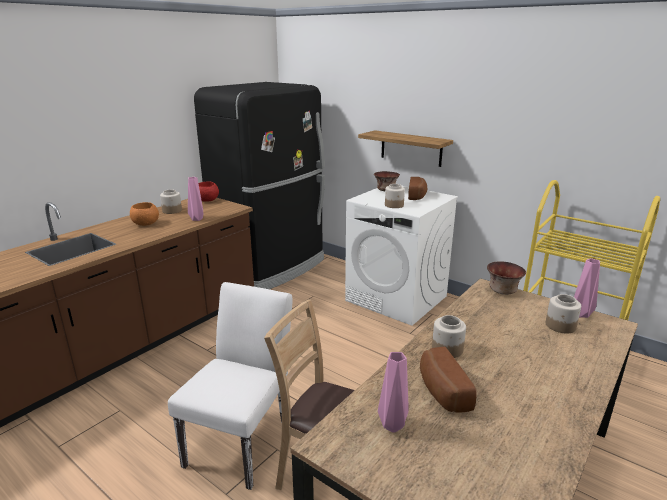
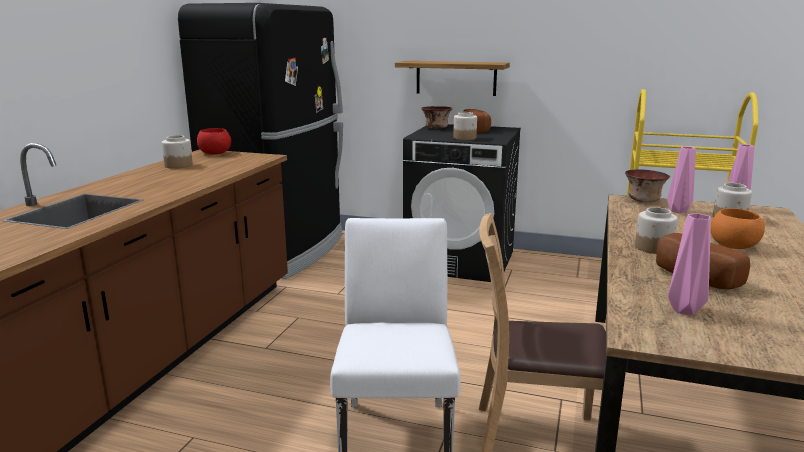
camera: 20 degrees left, 5 degrees down
orange bowl [130,202,159,226] -> orange bowl moved to [711,208,765,249]
pink vase [188,177,204,221] -> pink vase moved to [667,146,696,214]
white washing machine [345,185,458,326] -> black washing machine [403,124,521,282]

